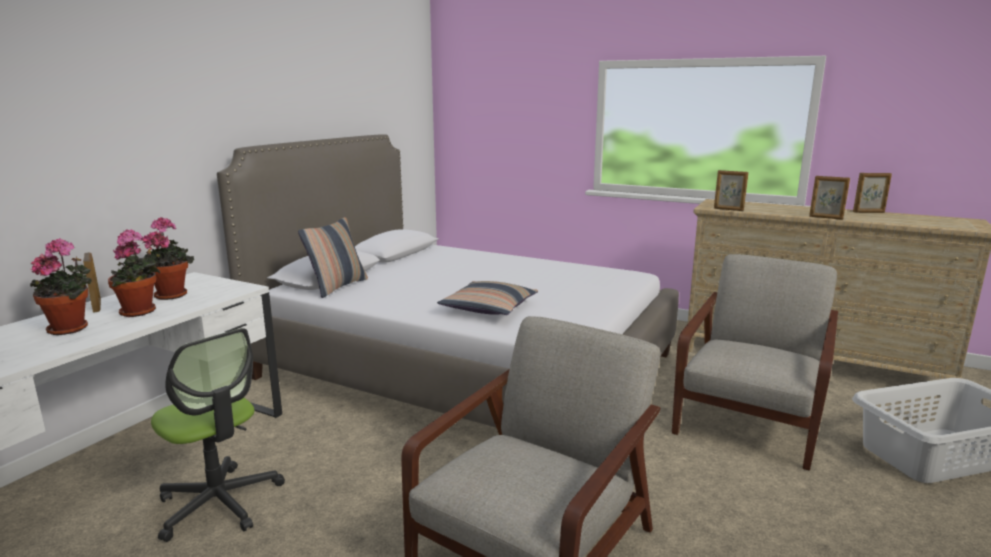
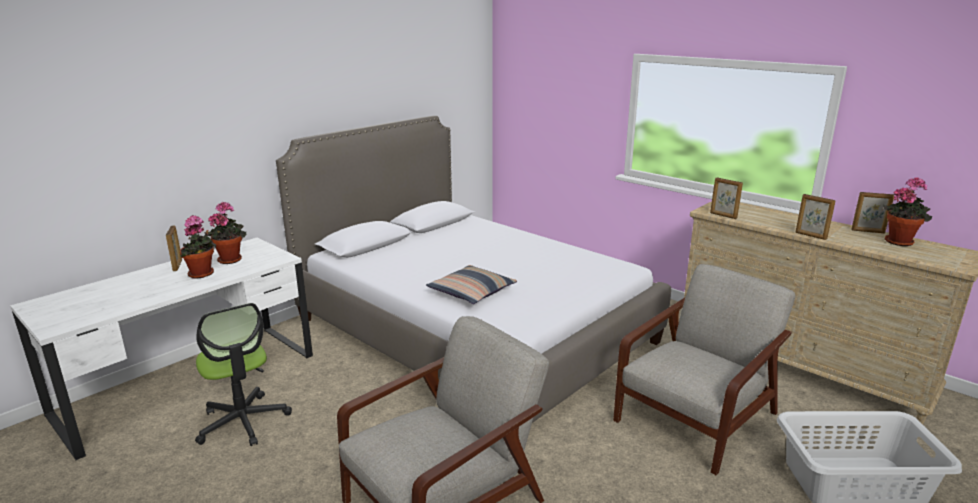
camera: 15 degrees right, 5 degrees up
potted plant [30,238,92,335] -> potted plant moved to [883,177,932,246]
pillow [298,217,368,298] -> none

